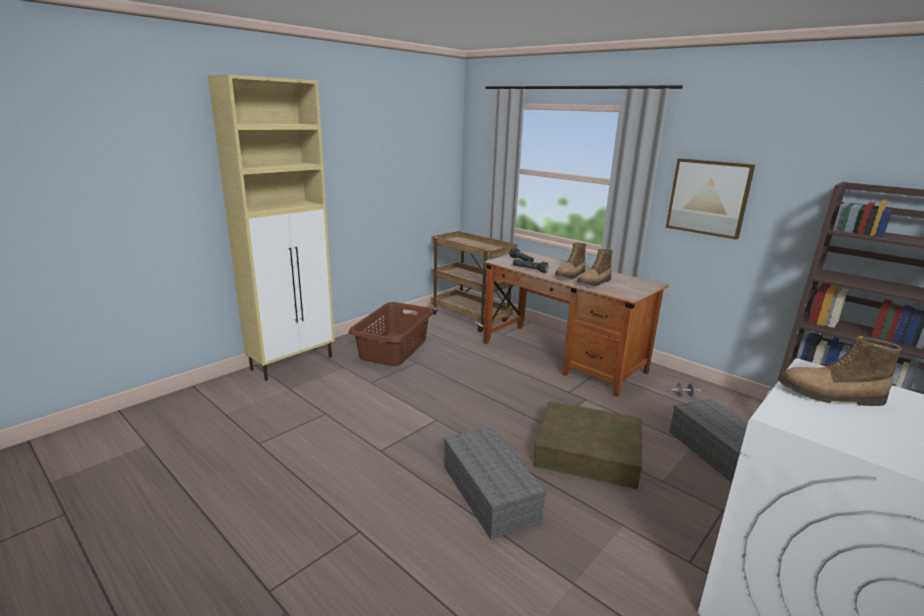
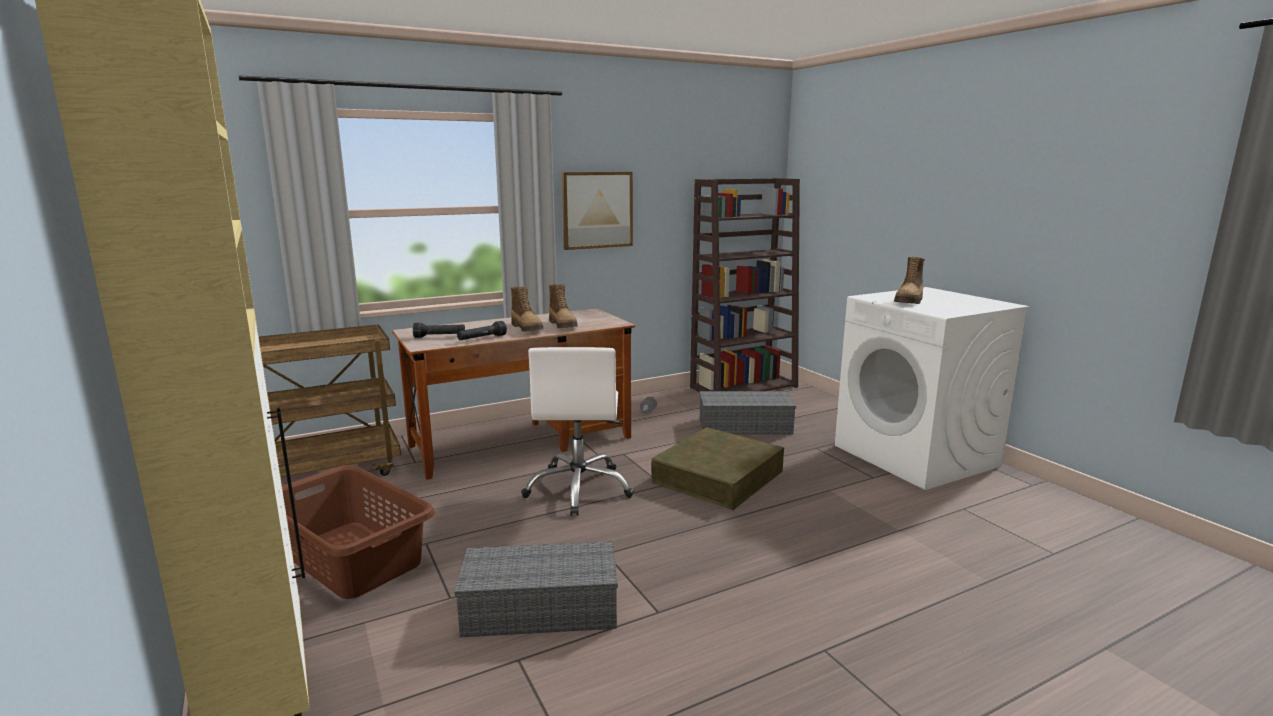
camera: 70 degrees left, 5 degrees down
grey storage box [444,427,546,539] -> grey storage box moved to [455,541,618,637]
none -> white office chair [521,347,634,516]

